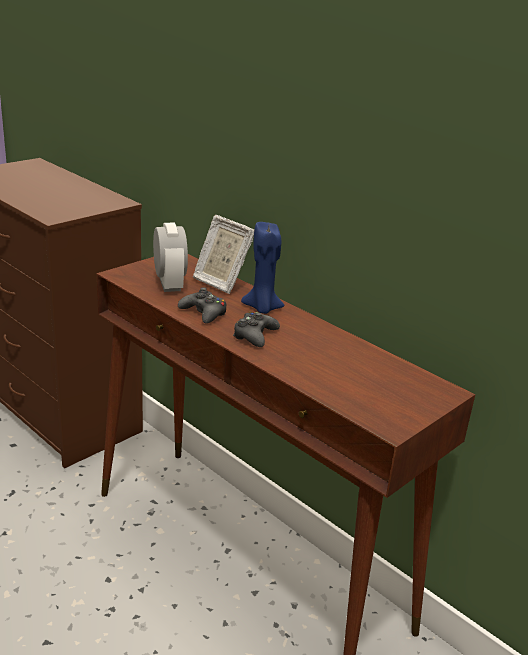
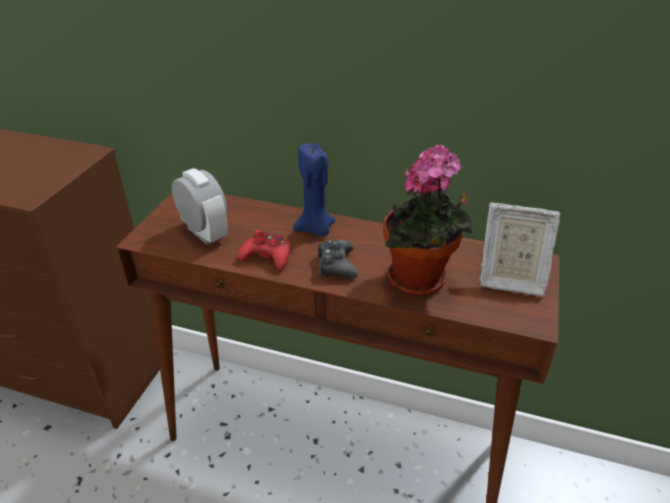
camera: 25 degrees left, 10 degrees up
black game controller [178,287,227,324] -> red game controller [238,230,291,270]
picture frame [193,215,254,294] -> picture frame moved to [480,203,560,296]
none -> potted plant [383,145,472,296]

